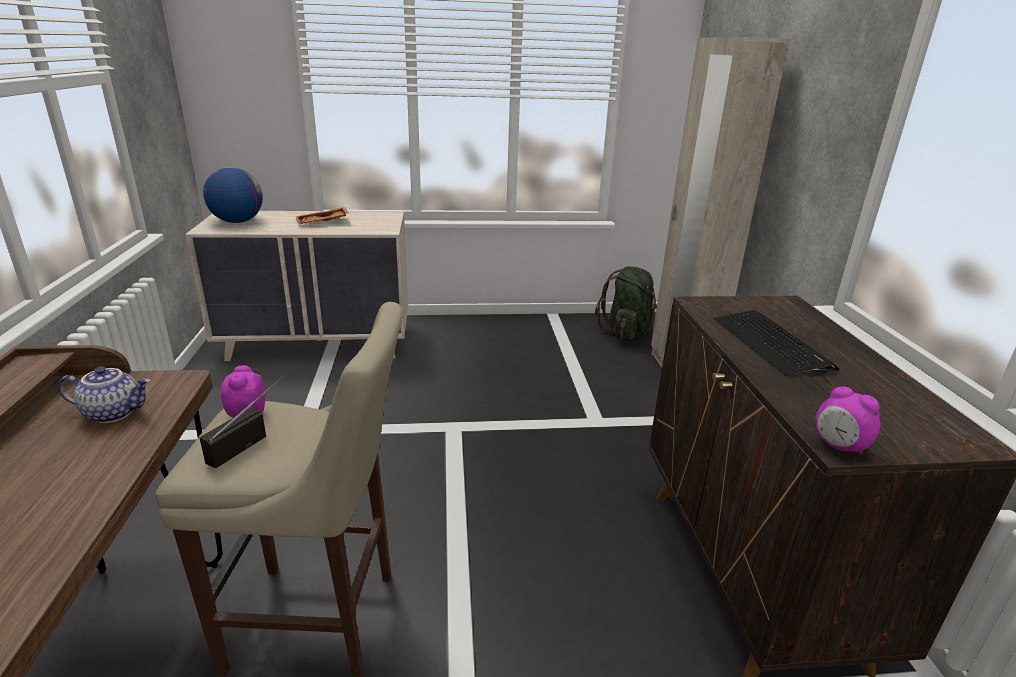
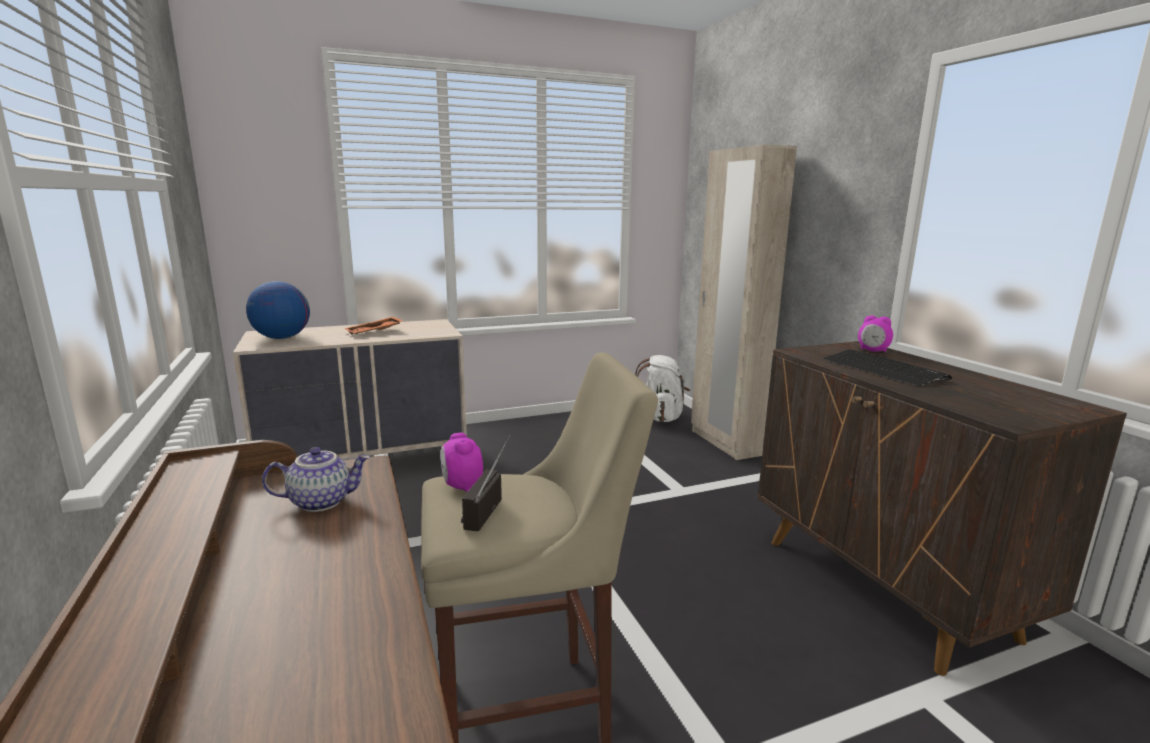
camera: 15 degrees left, 10 degrees down
green backpack [595,266,657,341] -> white backpack [635,355,690,422]
alarm clock [816,387,881,455] -> alarm clock moved to [858,315,893,352]

